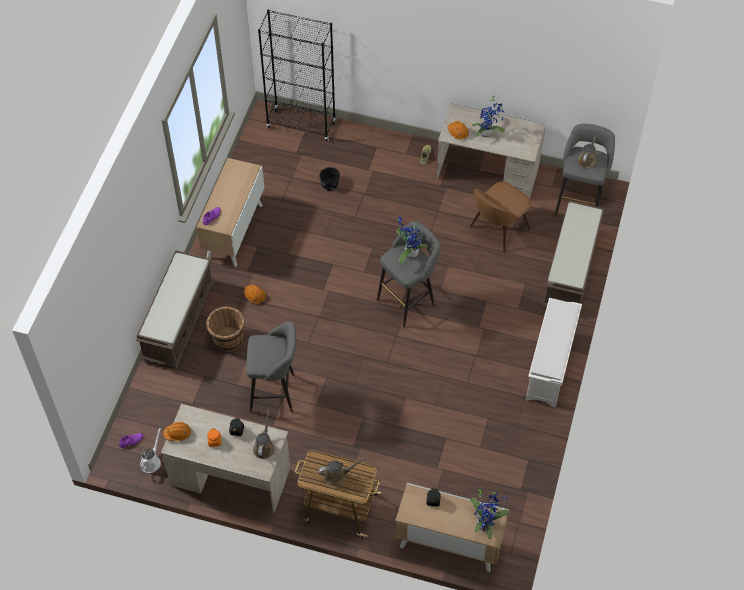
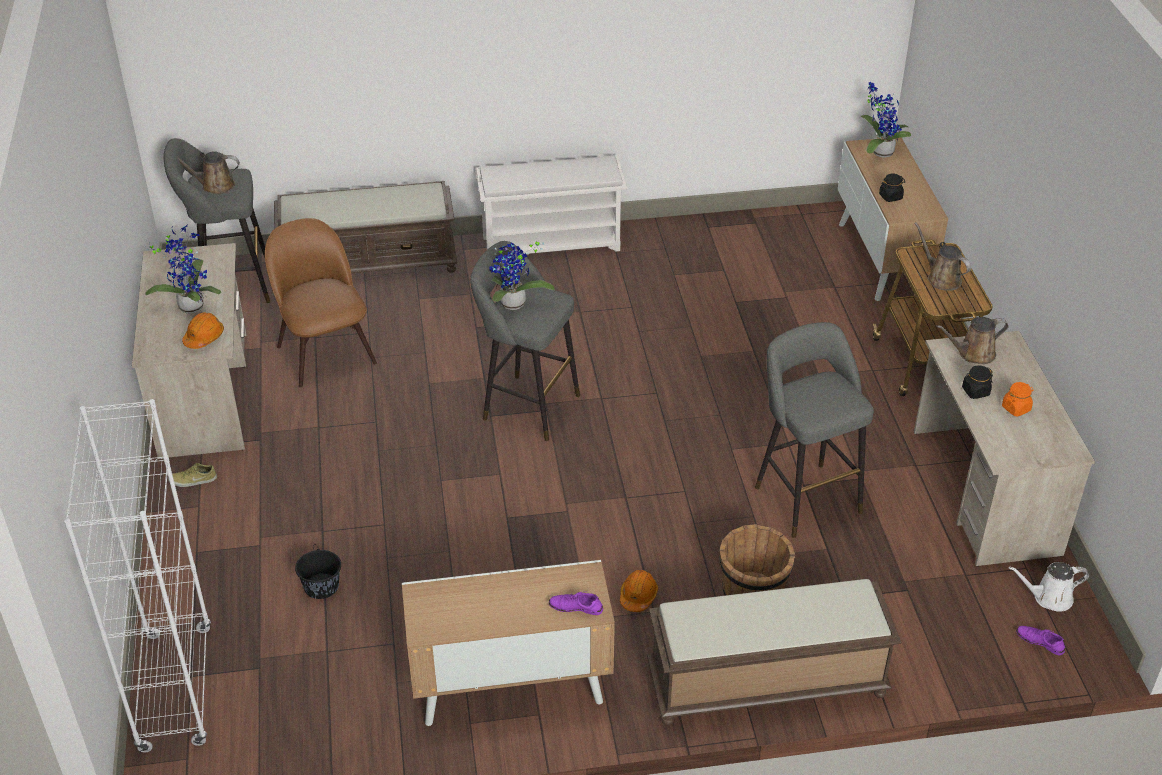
camera: 115 degrees left, 15 degrees down
orange hard hat [163,422,191,441] -> none
black bookcase [258,9,336,141] -> white bookcase [64,399,211,752]
brown chair [470,182,531,252] -> brown chair turned 135 degrees counterclockwise [265,218,377,388]

